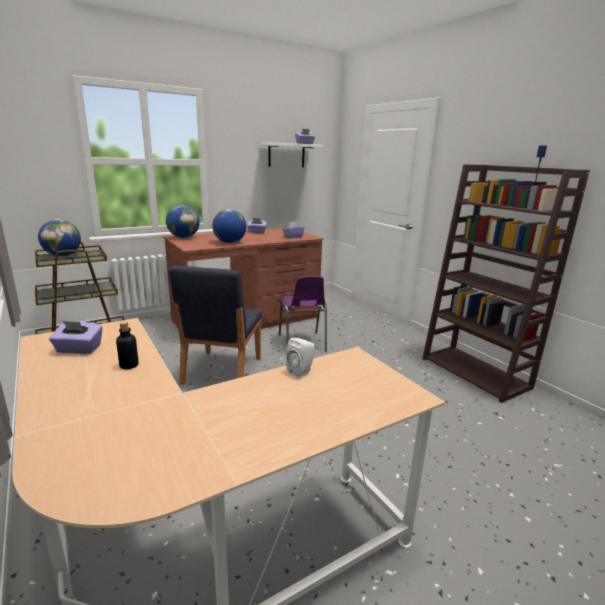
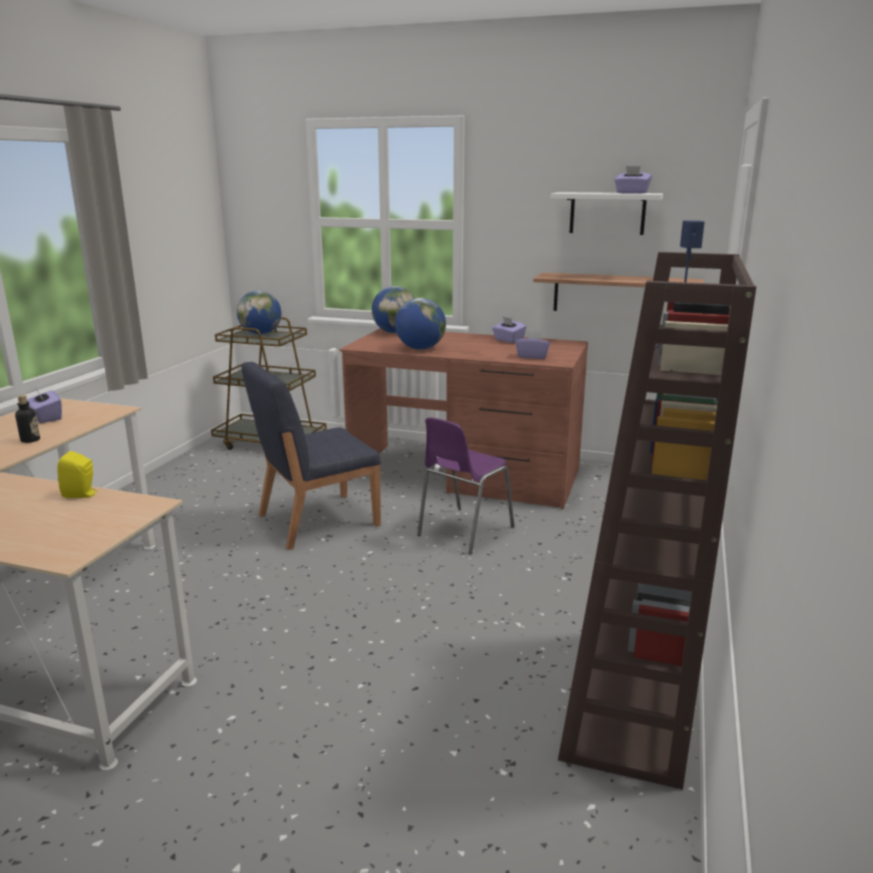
camera: 50 degrees right, 0 degrees up
white speaker [286,338,315,377] -> yellow speaker [57,451,98,498]
none -> shelf [533,272,704,311]

